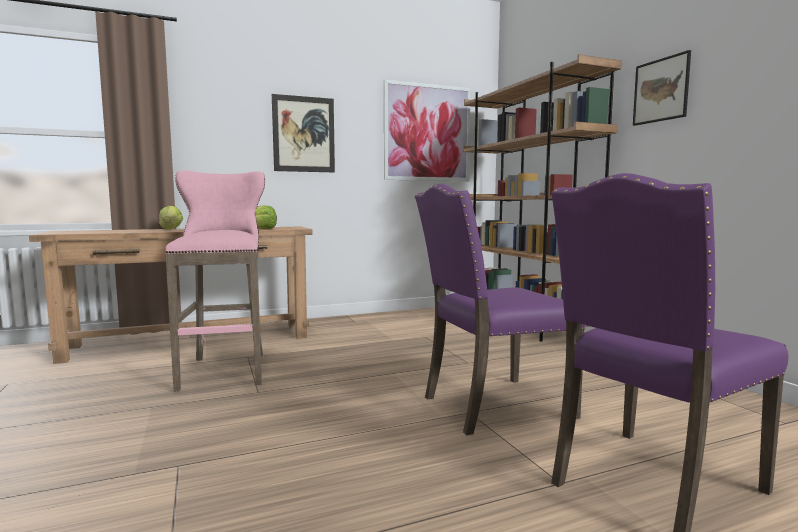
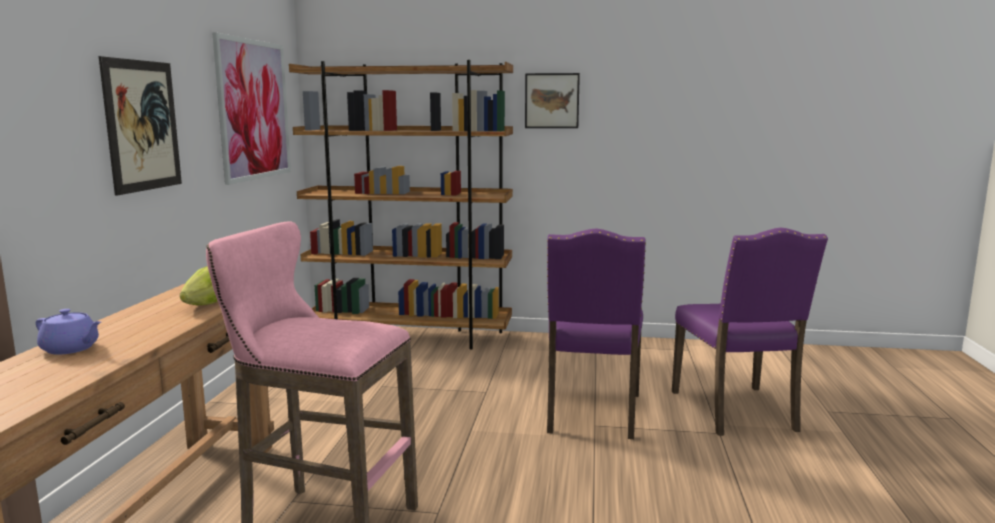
camera: 60 degrees left, 5 degrees up
lettuce [159,206,183,230] -> purple teapot [36,309,101,355]

